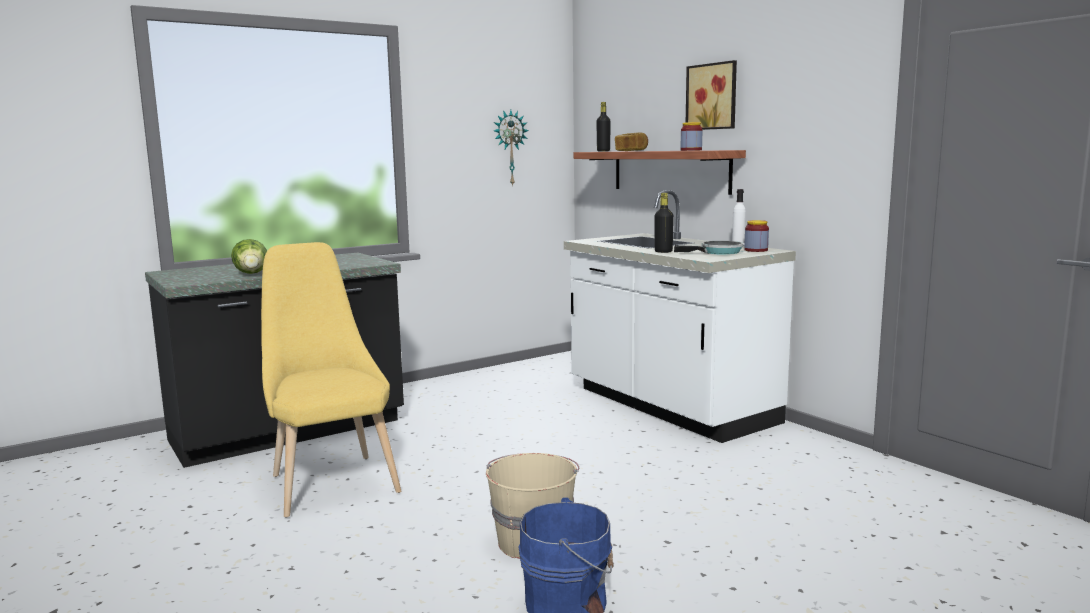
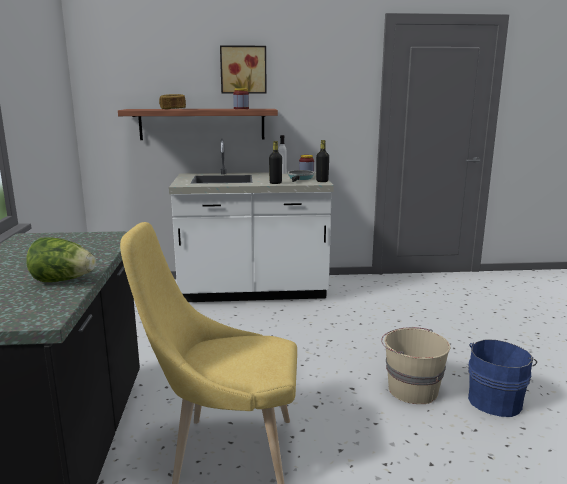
camera: 60 degrees left, 5 degrees up
wall clock [494,110,529,187] -> none
black bottle [596,102,611,152] -> black bottle moved to [316,140,329,182]

